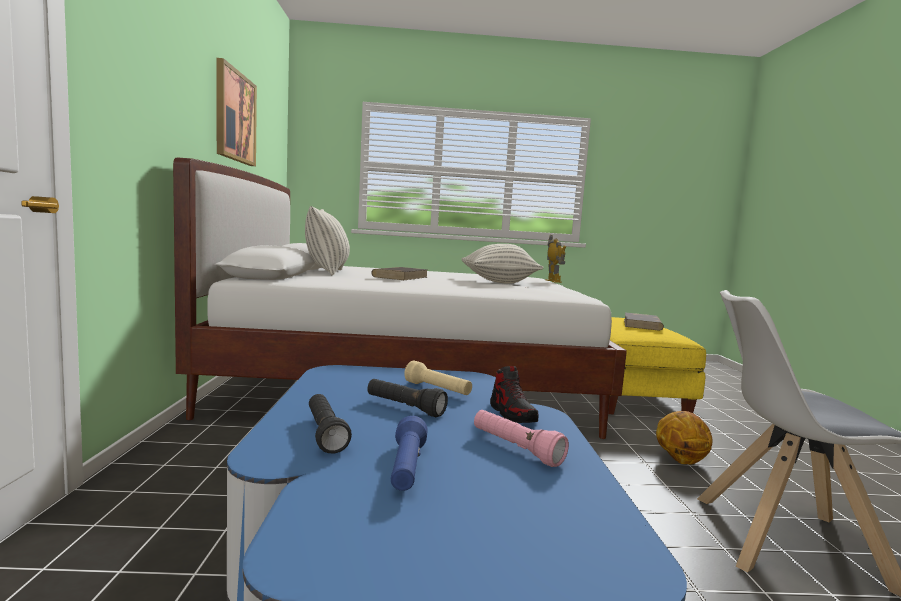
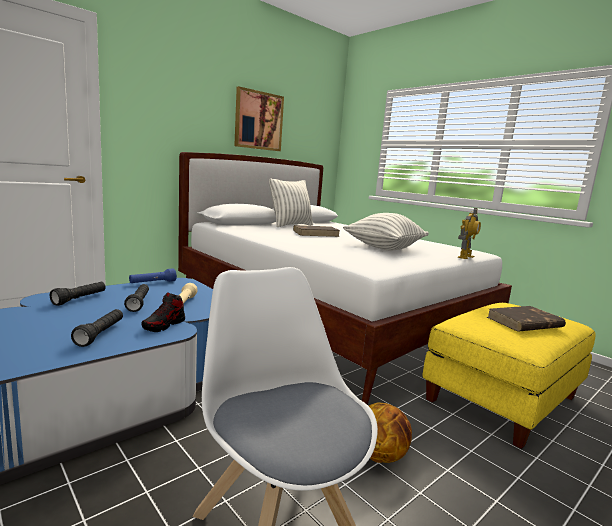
camera: 50 degrees right, 5 degrees up
blue flashlight [391,416,428,491] -> blue flashlight moved to [129,268,177,283]
pink flashlight [474,410,569,467] -> black flashlight [71,309,123,347]

